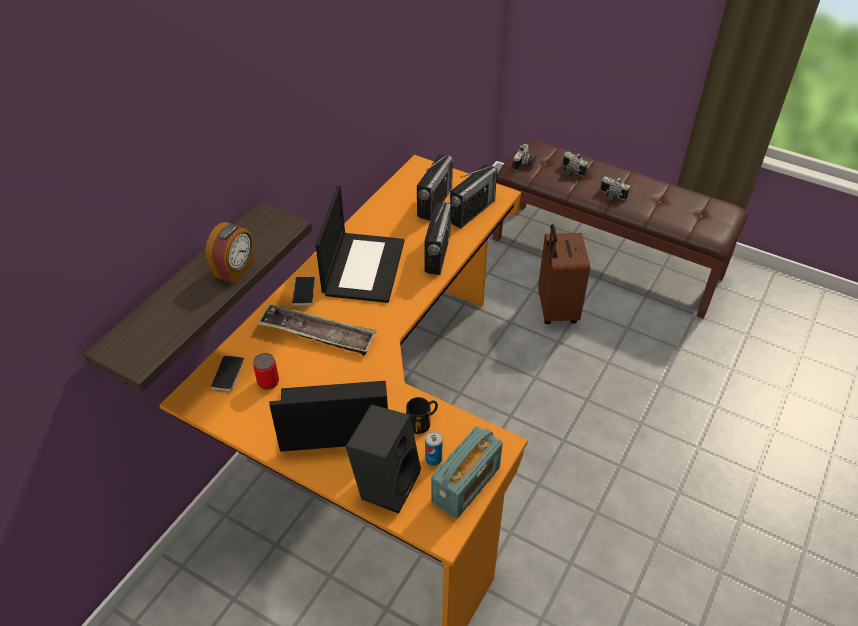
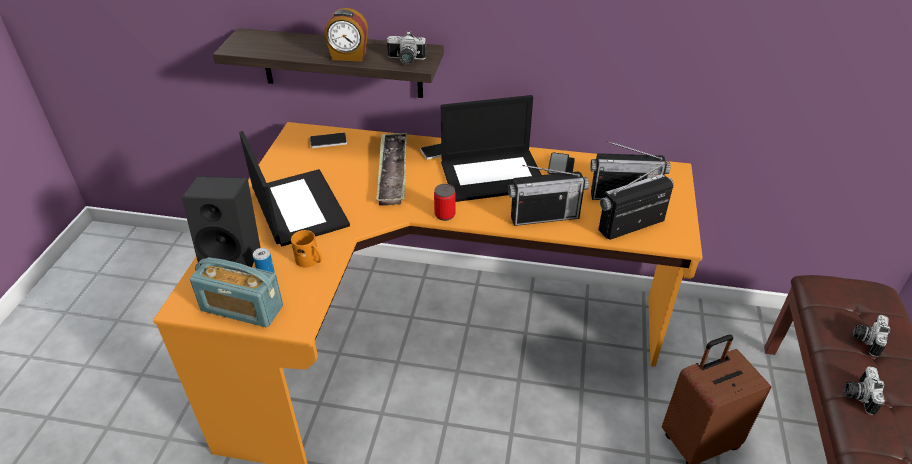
camera: 70 degrees right, 5 degrees down
can [253,353,279,390] -> can moved to [434,184,456,221]
black mug [406,397,438,434] -> orange mug [291,230,322,267]
radio [450,165,499,229] -> radio turned 135 degrees clockwise [598,162,674,240]
camera [512,144,536,171] -> camera moved to [387,31,427,64]
none -> phone [547,153,575,174]

